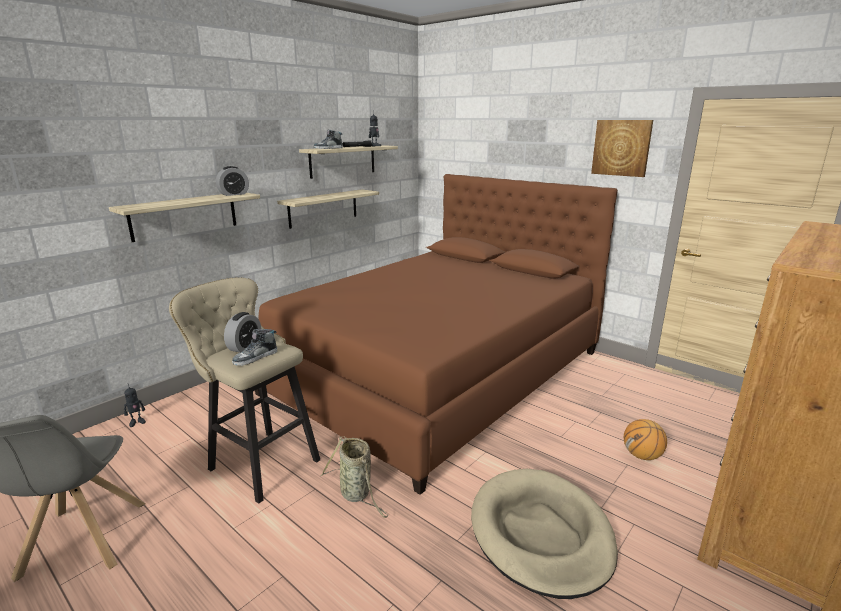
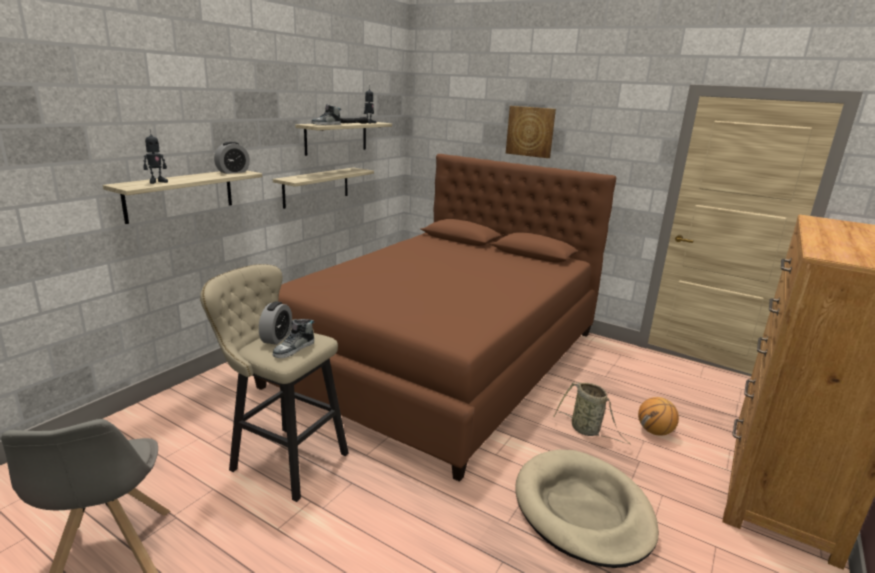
camera: 10 degrees left, 0 degrees up
toy robot [124,383,146,427] -> toy robot moved to [144,129,168,184]
basket [320,437,388,518] -> basket moved to [553,382,630,444]
picture [591,120,653,177] -> picture moved to [506,106,556,158]

